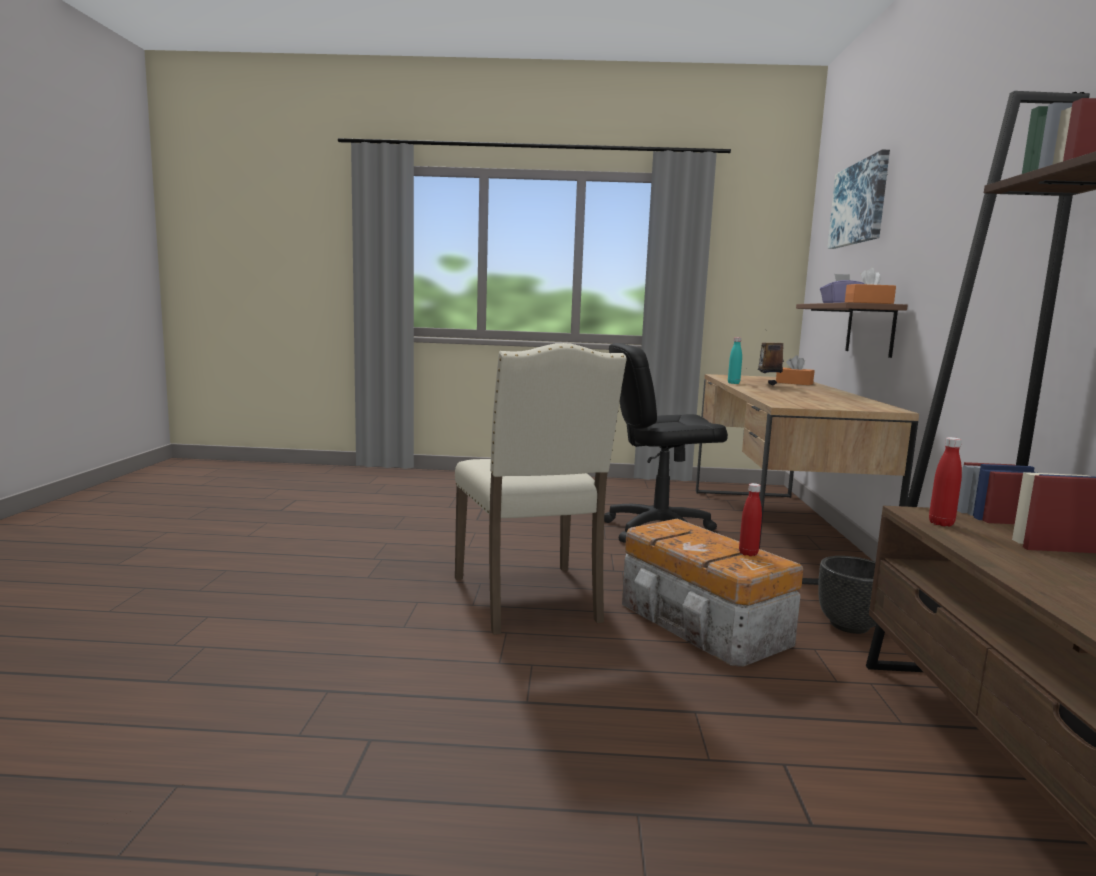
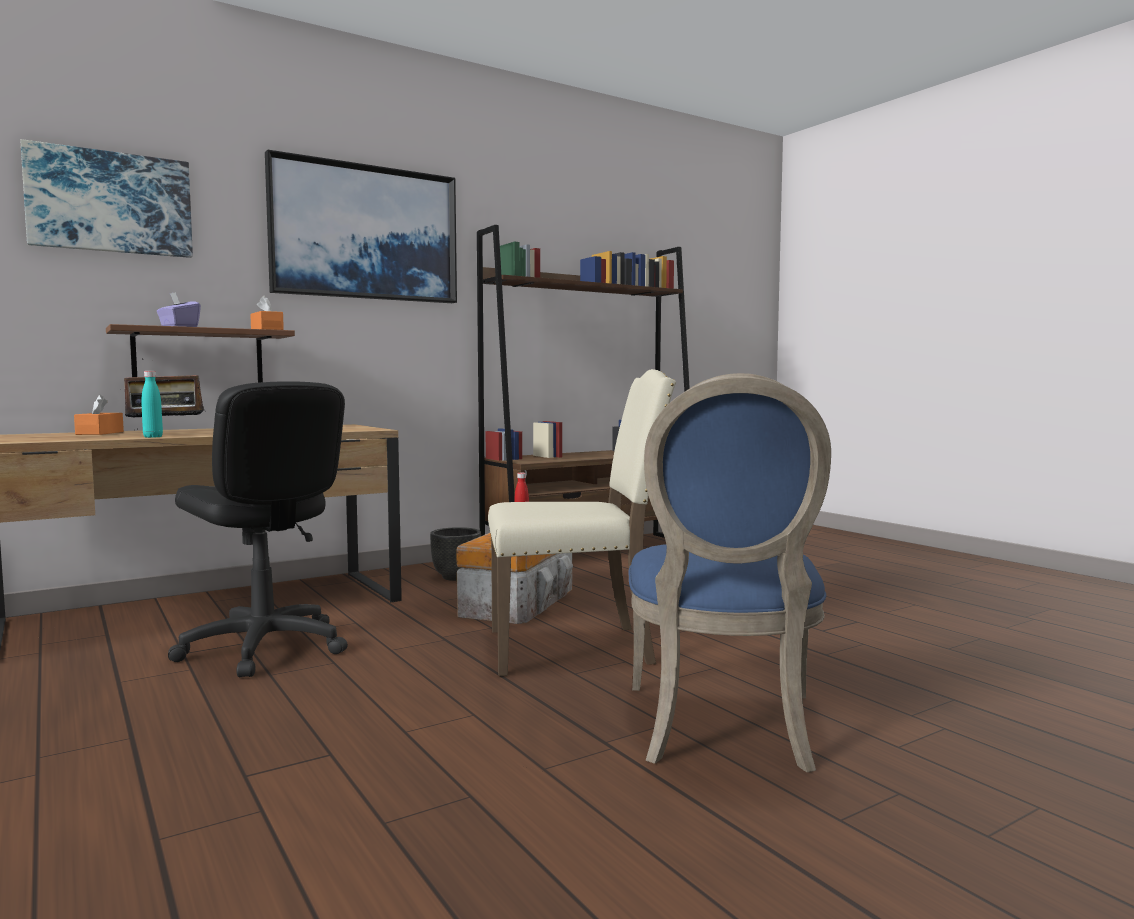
camera: 125 degrees left, 5 degrees down
beige chair [455,343,627,635] -> beige chair turned 45 degrees clockwise [488,369,676,676]
red bottle [929,437,962,527] -> none
none -> picture [265,150,457,303]
none -> blue chair [628,373,831,773]

